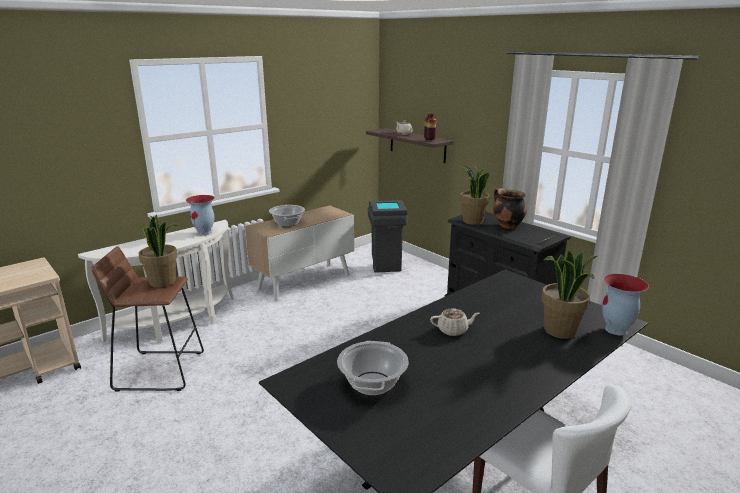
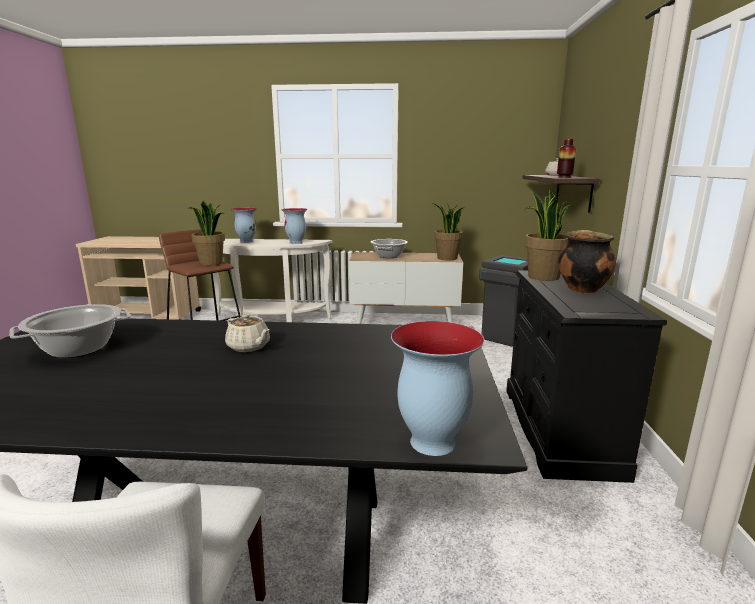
camera: 45 degrees right, 5 degrees down
potted plant [542,251,597,339] -> potted plant moved to [433,201,465,261]
none -> vase [231,208,257,243]

